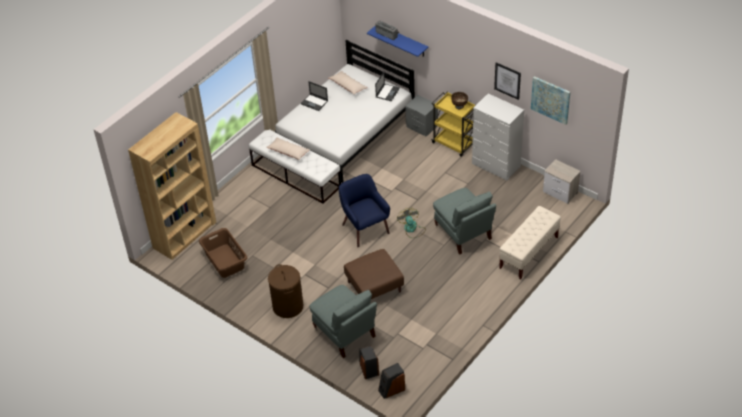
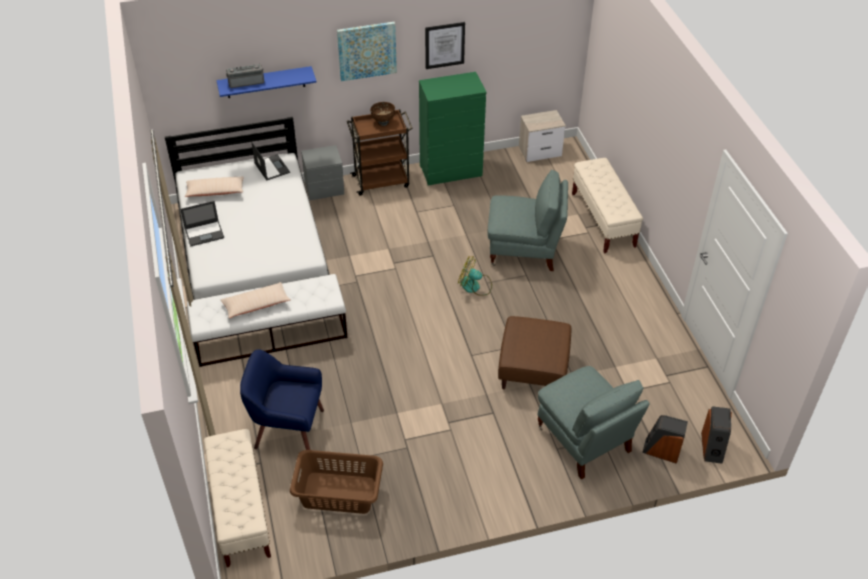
camera: 55 degrees left, 0 degrees up
brown bookcase [128,112,216,260] -> beige bench [204,429,271,567]
brown laundry basket [268,264,303,318] -> none
grey armchair [309,285,377,358] -> grey armchair turned 60 degrees clockwise [537,366,649,480]
blue armchair [339,174,390,247] -> blue armchair moved to [240,349,324,450]
yellow cart [431,92,476,157] -> brown cart [347,109,413,196]
white dresser [472,94,524,181] -> green dresser [419,72,487,185]
picture [531,76,570,125] -> picture moved to [337,22,397,81]

